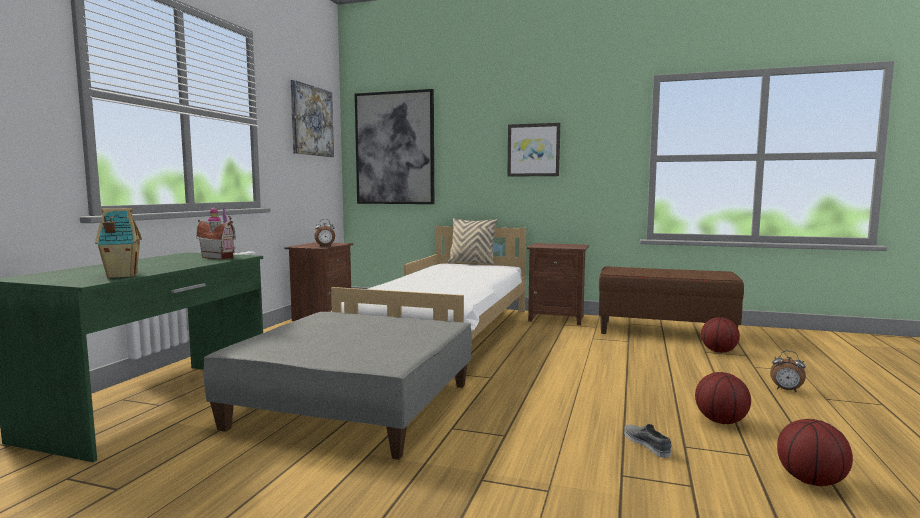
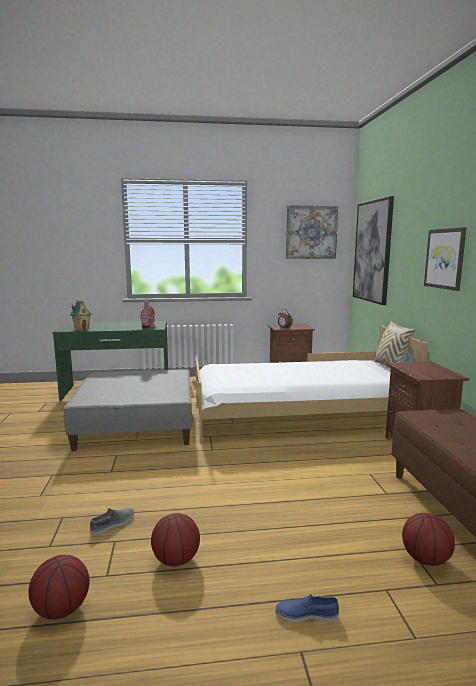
camera: 65 degrees right, 5 degrees up
alarm clock [770,351,806,393] -> blue shoe [275,594,339,622]

